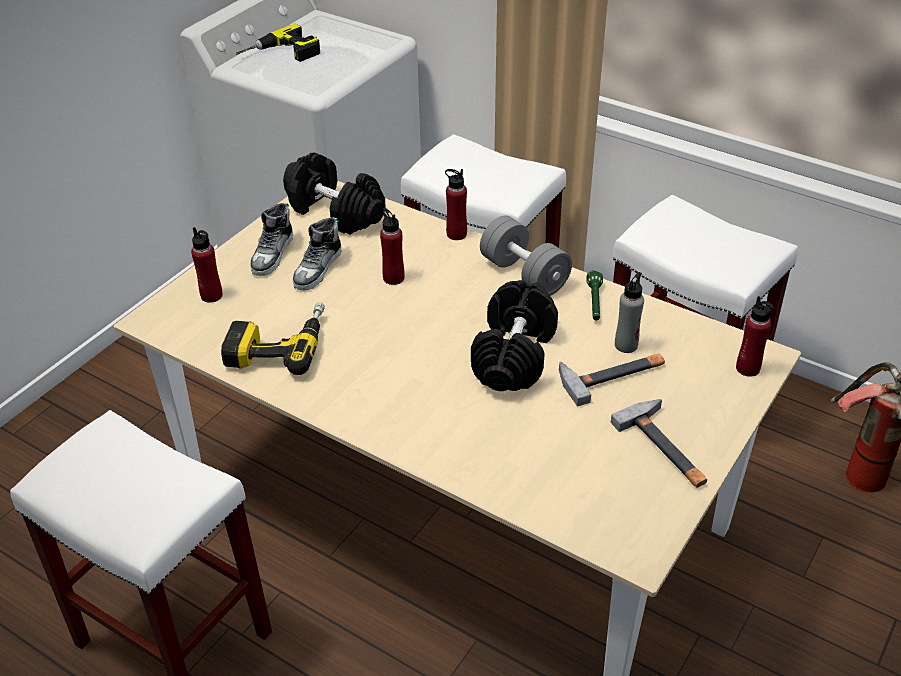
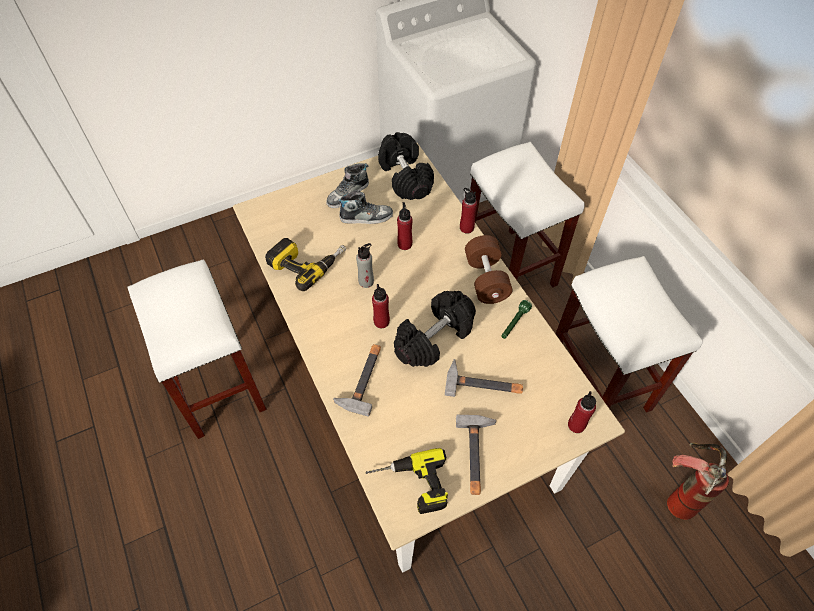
camera: 30 degrees right, 15 degrees up
red bottle [191,227,223,303] -> red bottle moved to [372,284,390,328]
power drill [236,24,320,62] -> power drill moved to [365,448,448,514]
shoe [293,217,341,290] -> shoe turned 150 degrees counterclockwise [337,190,393,224]
grey dumbbell [480,215,572,296] -> brown dumbbell [465,235,512,304]
grey bottle [615,272,644,353] -> grey bottle moved to [356,243,374,288]
none -> hammer [333,344,381,417]

